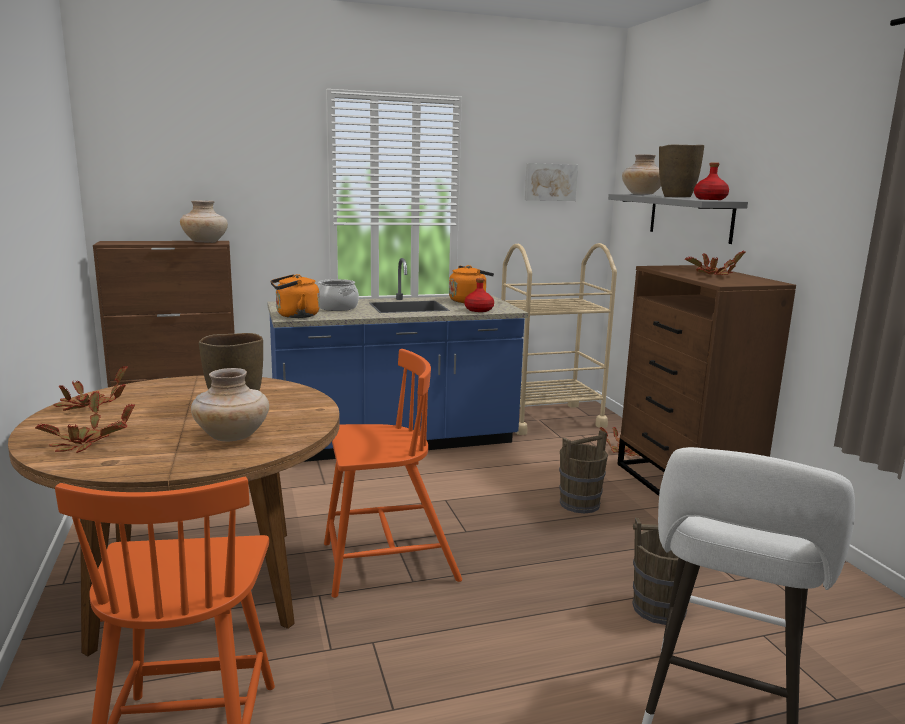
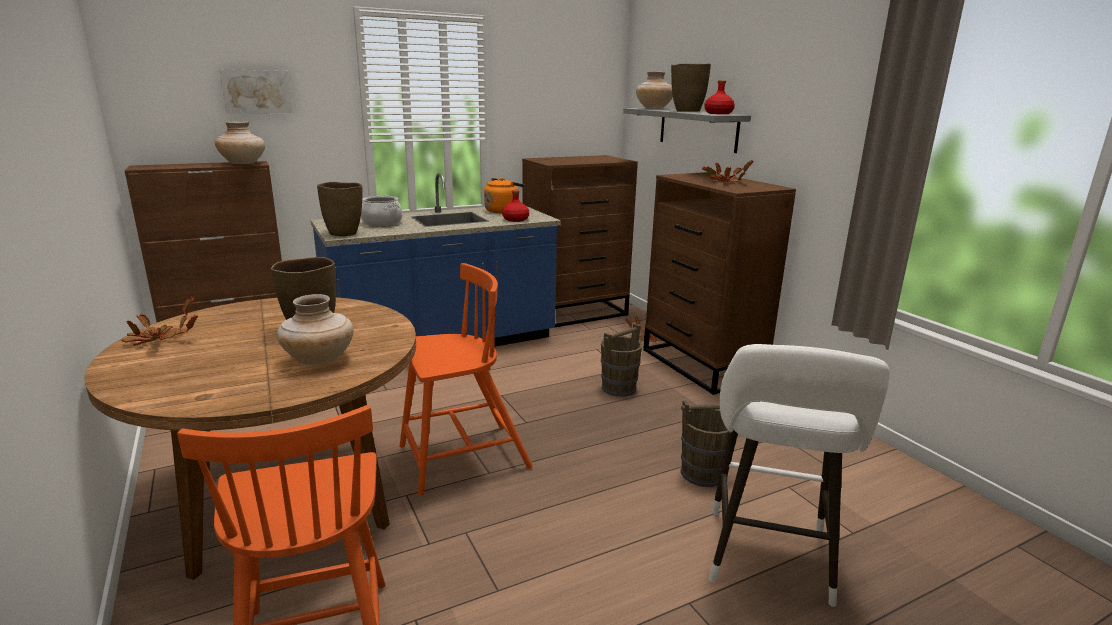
camera: 10 degrees left, 5 degrees up
potted plant [35,391,135,453] -> none
orange kettle [270,274,320,318] -> brown vase [317,182,362,236]
beige cart [501,243,617,435] -> brown dresser [522,155,638,328]
picture [525,163,578,201] -> picture moved to [220,69,293,114]

